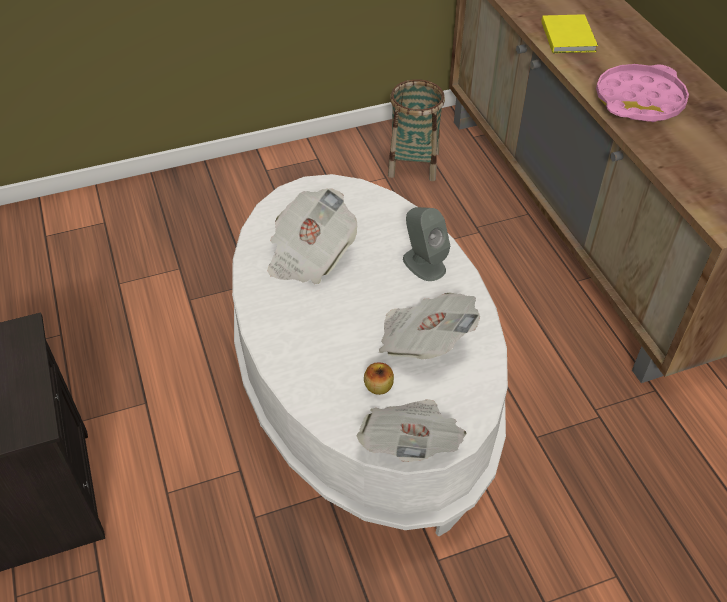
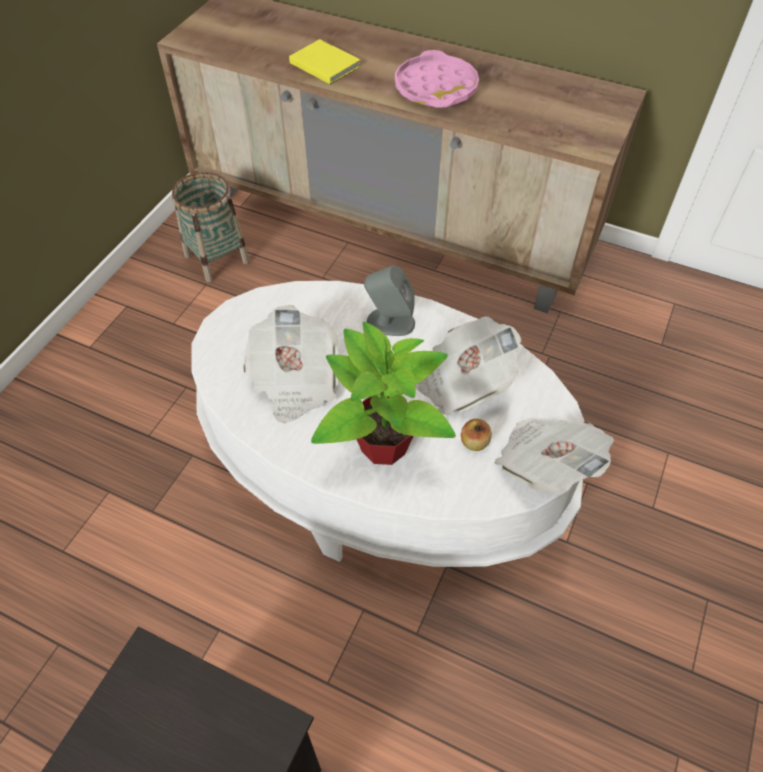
camera: 45 degrees left, 5 degrees up
none -> potted plant [311,322,456,465]

